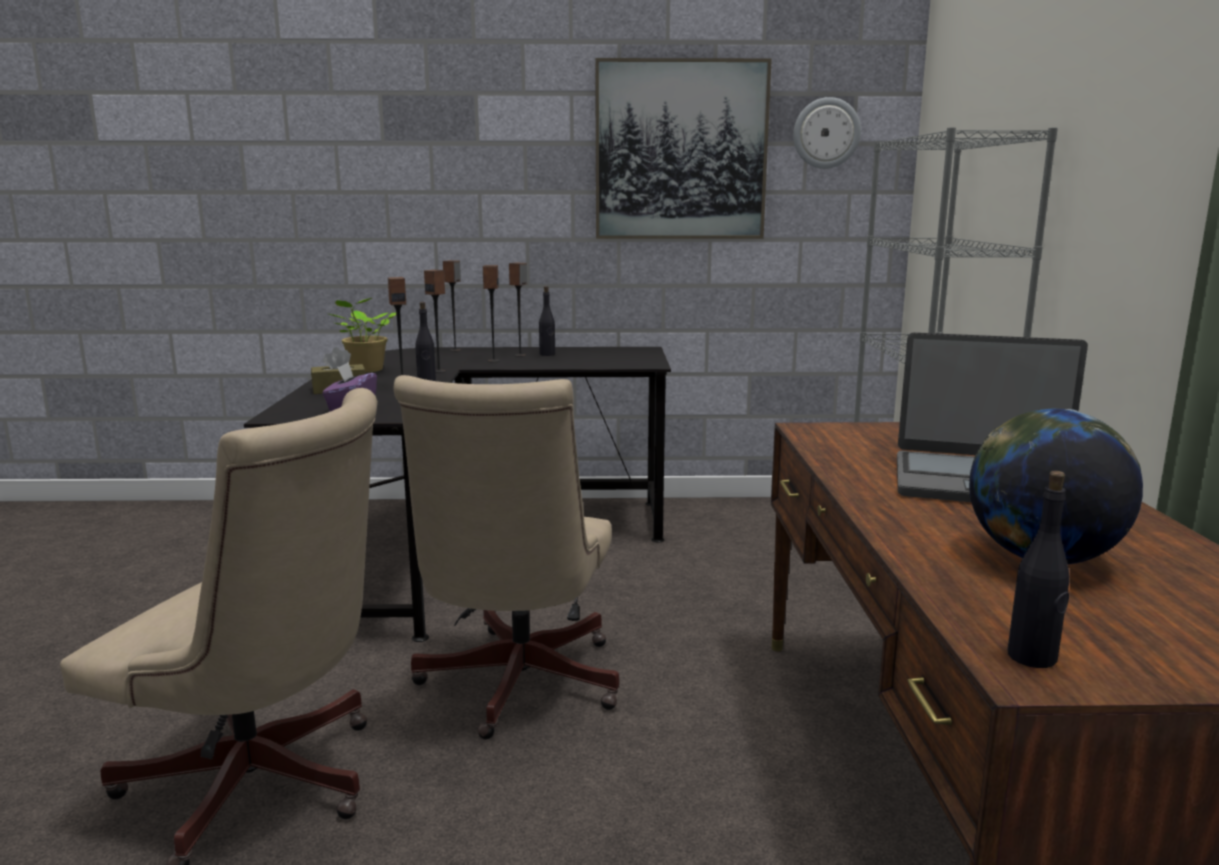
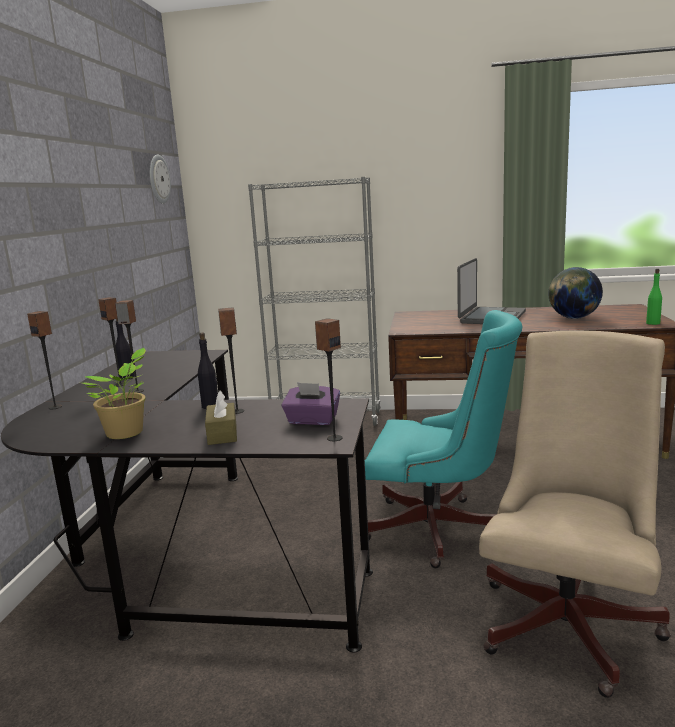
camera: 80 degrees left, 0 degrees up
beige office chair [394,375,620,739] -> turquoise office chair [365,310,522,568]
speaker [424,269,446,373] -> speaker moved to [315,318,343,441]
picture [595,58,772,239] -> none
black bottle [1007,471,1069,668] -> green bottle [646,269,662,325]

